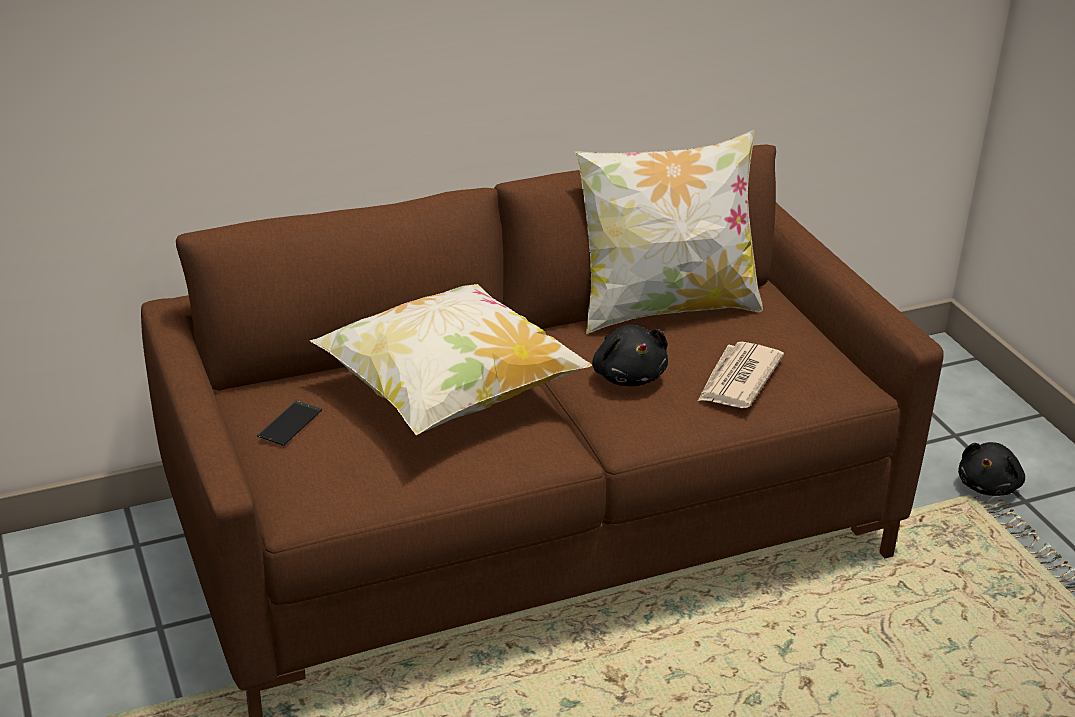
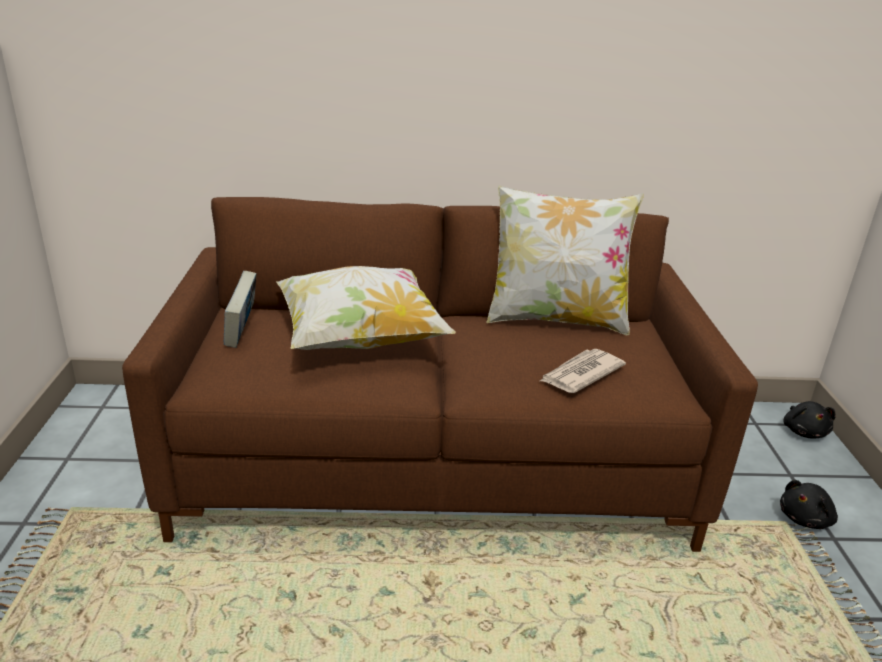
camera: 20 degrees right, 5 degrees down
phone [257,401,322,446] -> book [224,271,257,348]
black plush toy [592,324,668,386] -> black plush toy moved to [784,401,836,439]

